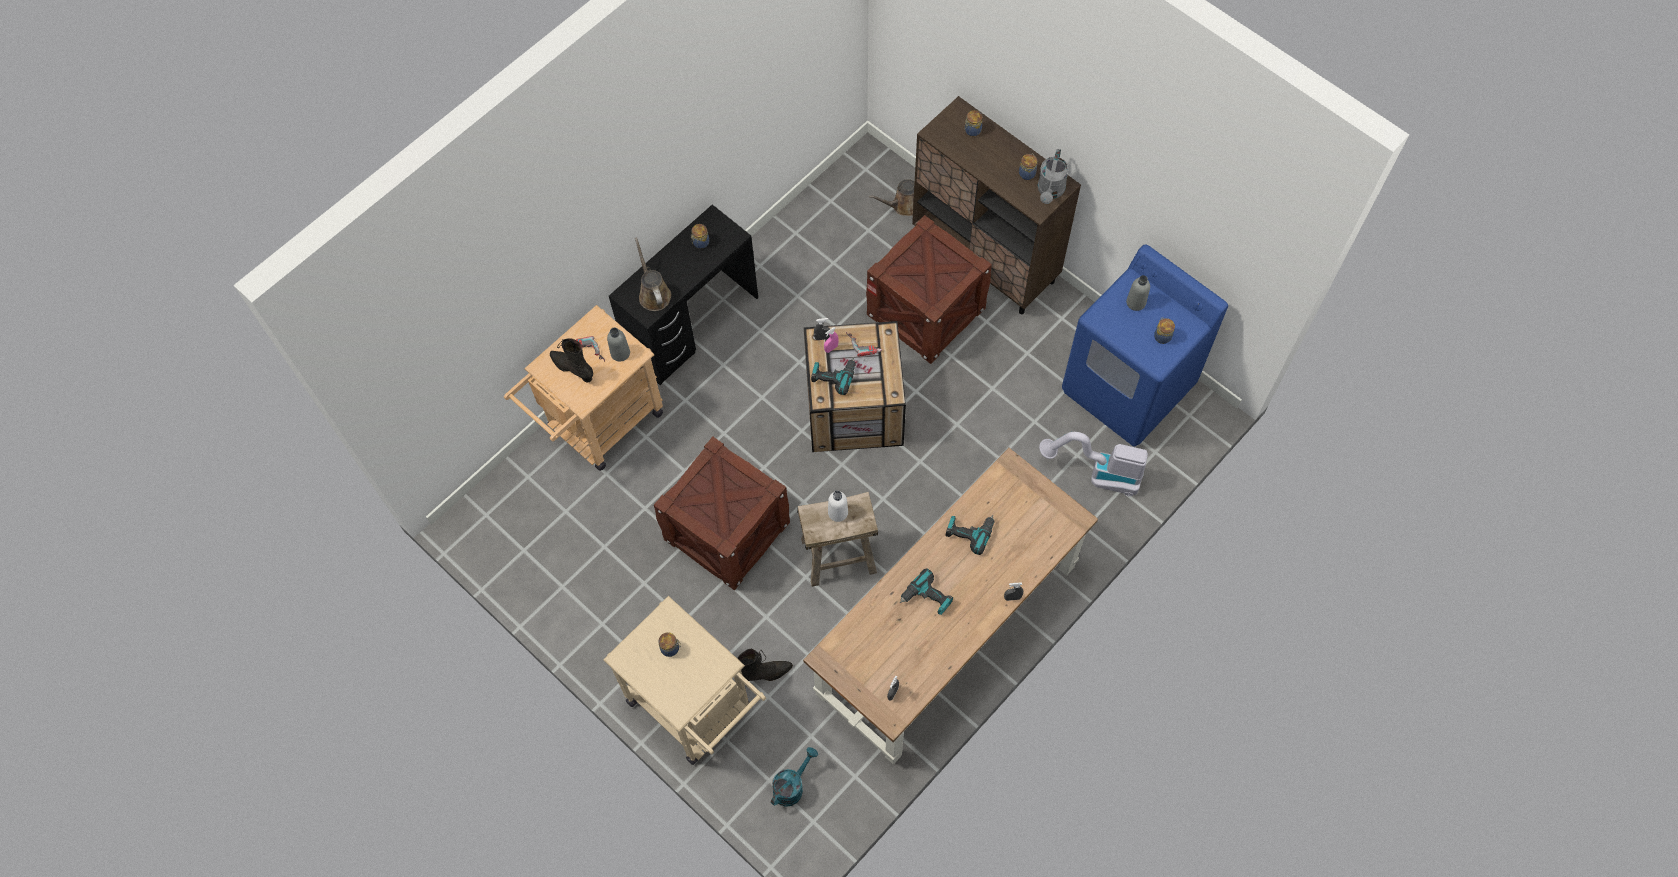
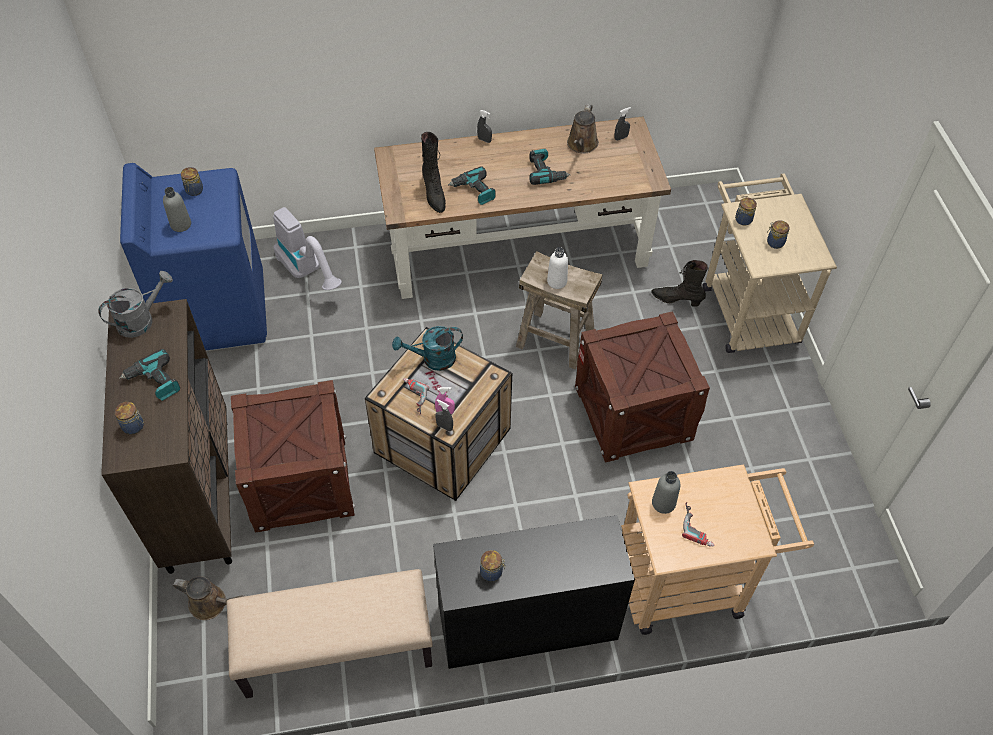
camera: 145 degrees left, 10 degrees down
black boot [550,338,593,383] -> black boot moved to [421,132,446,213]
brown watering can [635,237,671,311] -> brown watering can moved to [567,104,599,154]
turquoise watering can [771,747,818,807] -> turquoise watering can moved to [392,326,463,371]
power drill [811,358,856,395] -> power drill moved to [119,349,180,401]
jar [1019,154,1037,180] -> jar moved to [735,198,757,225]
none -> beige bench [226,569,433,698]

